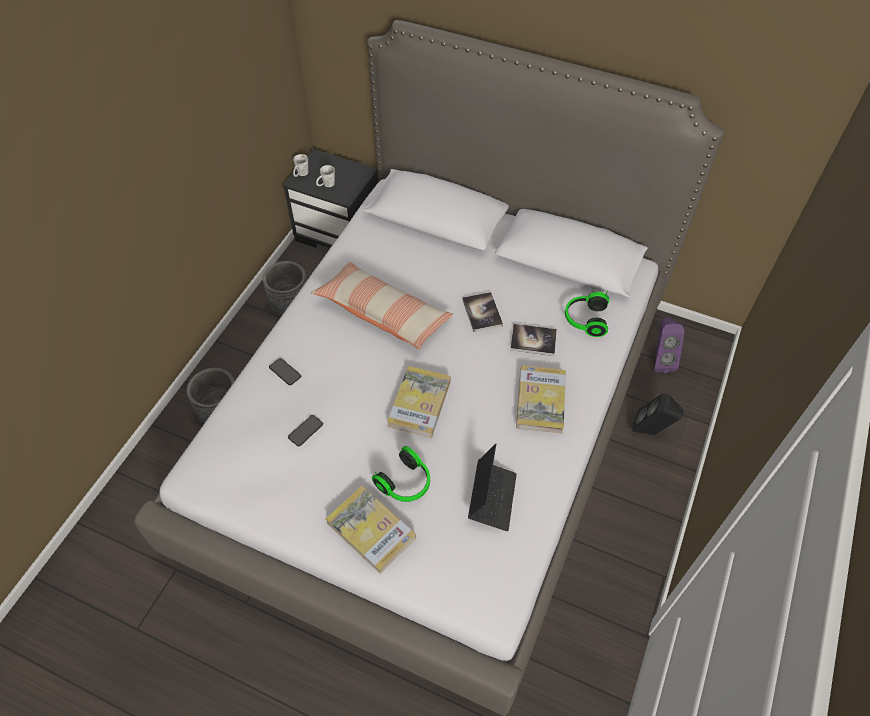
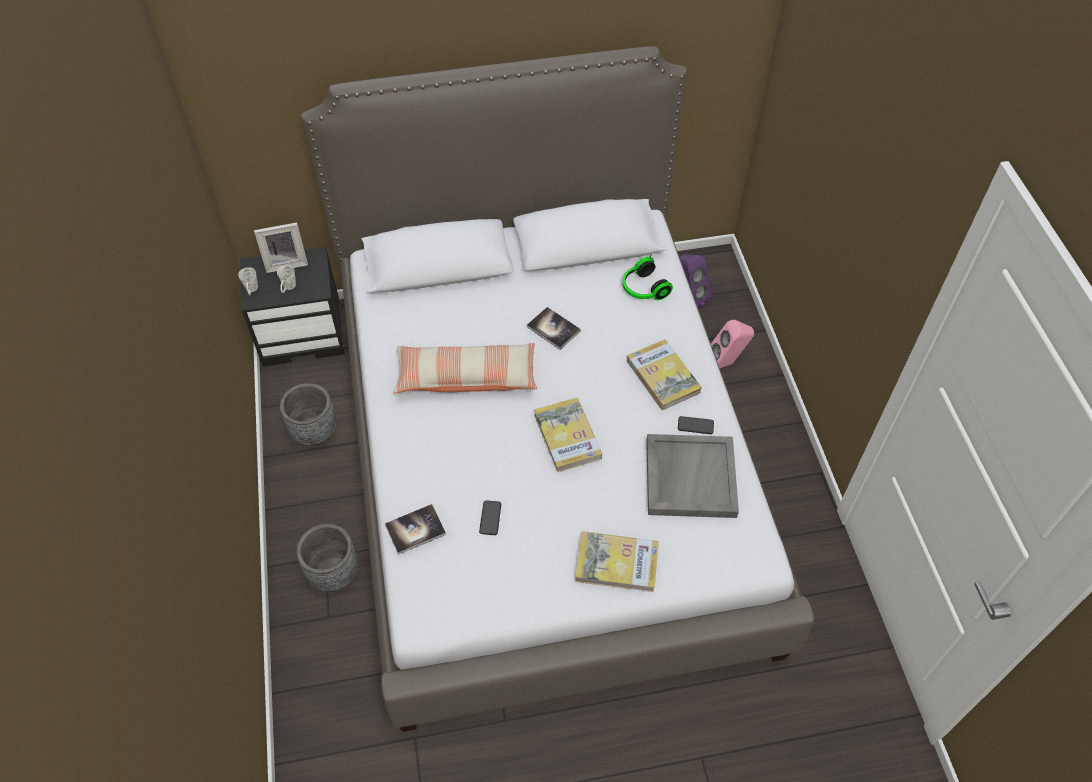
camera: 35 degrees left, 0 degrees up
phone [269,358,301,385] -> phone moved to [678,416,714,434]
headphones [372,446,430,502] -> none
laptop [468,443,517,531] -> grey tray [646,434,739,518]
book [510,324,557,356] -> book moved to [385,504,446,555]
black speaker [631,393,684,435] -> pink speaker [711,320,754,368]
none -> picture frame [254,222,308,273]

